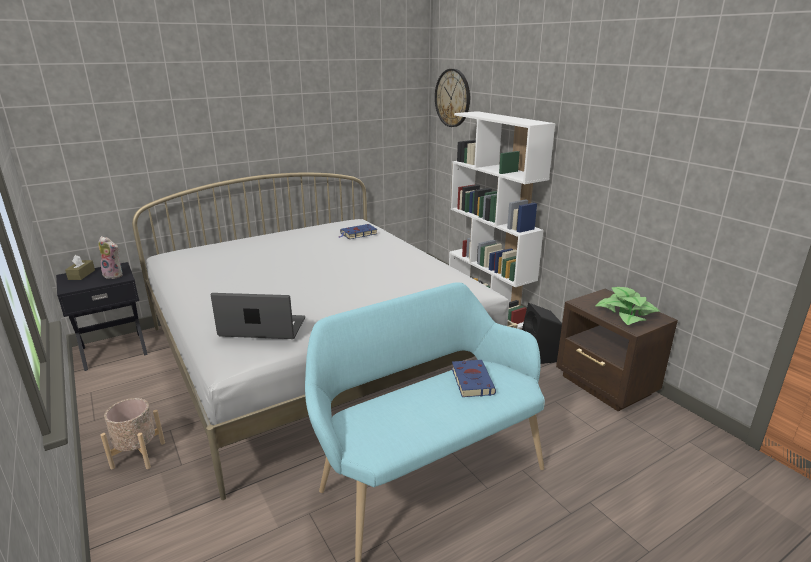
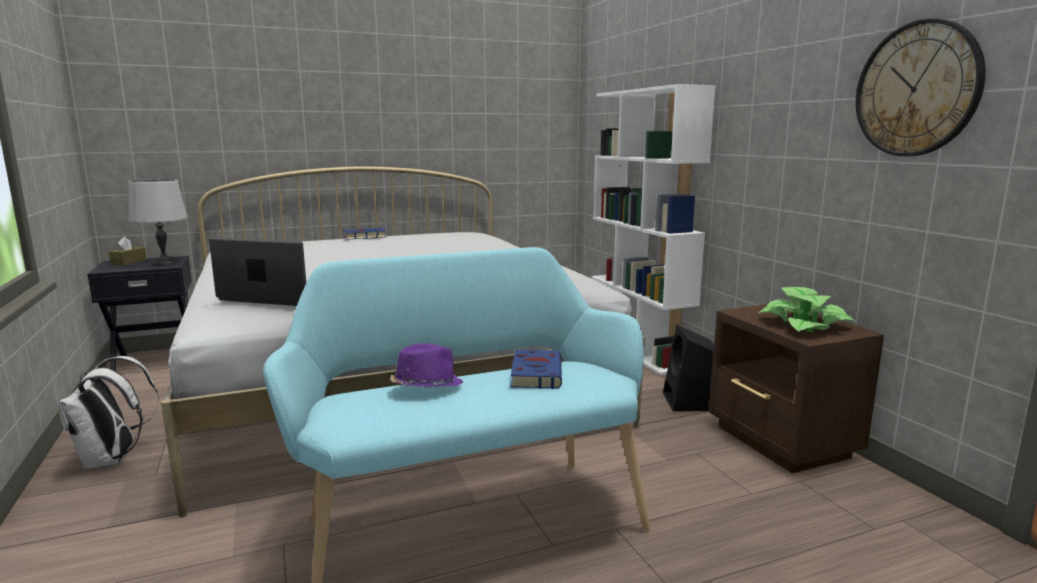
camera: 10 degrees right, 10 degrees down
plush toy [99,236,123,279] -> grey table lamp [128,179,188,266]
beige planter [100,398,165,469] -> white backpack [57,356,159,469]
blue book [339,224,377,239] -> blue book moved to [339,228,386,240]
wall clock [435,69,470,127] -> wall clock moved to [856,18,986,156]
none -> purple hat [390,343,463,388]

